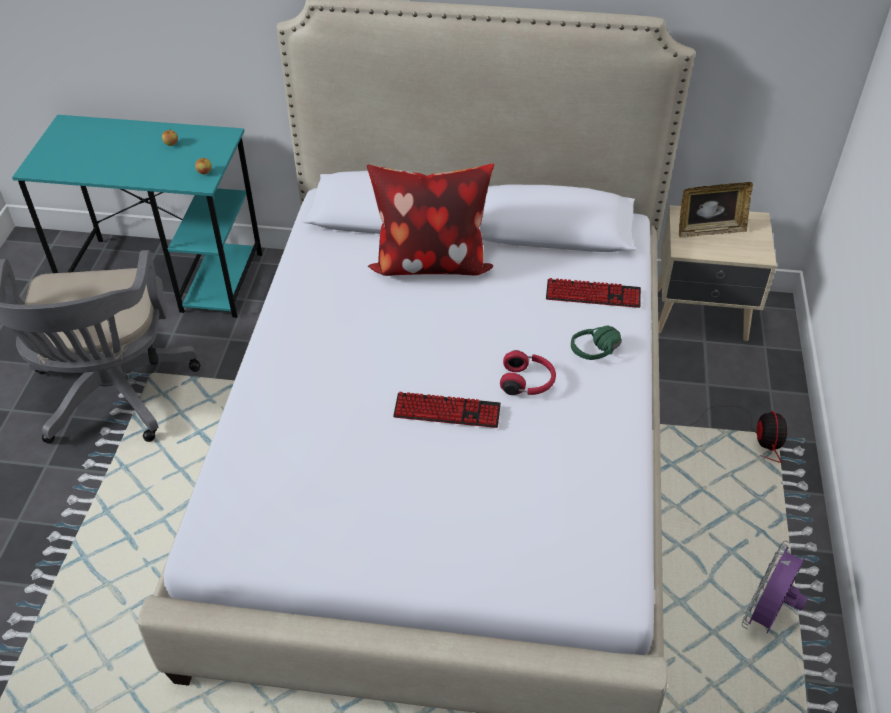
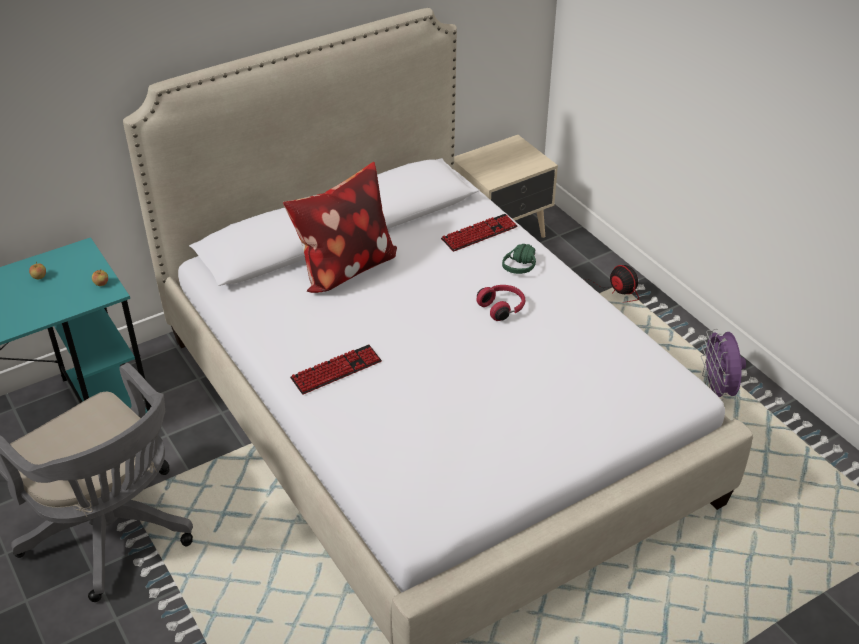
camera: 40 degrees left, 5 degrees down
keyboard [393,392,501,428] -> keyboard moved to [290,344,382,395]
picture frame [679,182,753,238] -> none

